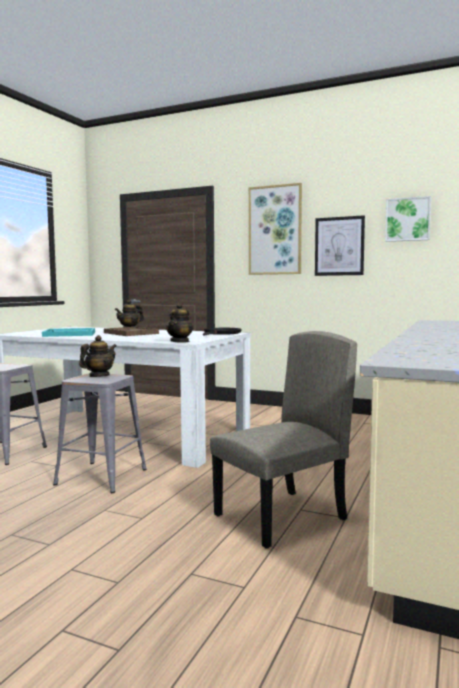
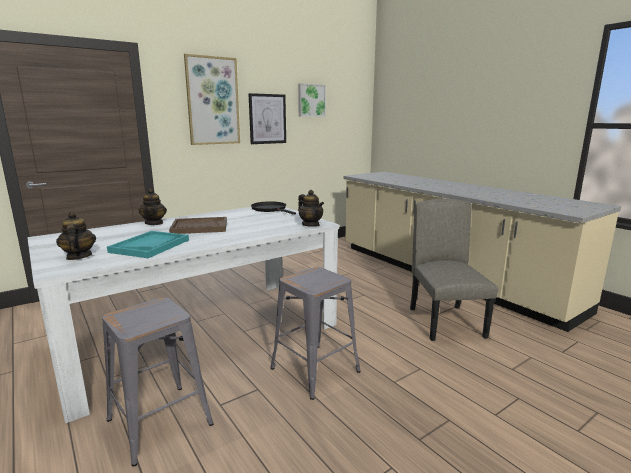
camera: 60 degrees left, 10 degrees up
teapot [79,335,117,377] -> teapot moved to [56,212,96,260]

